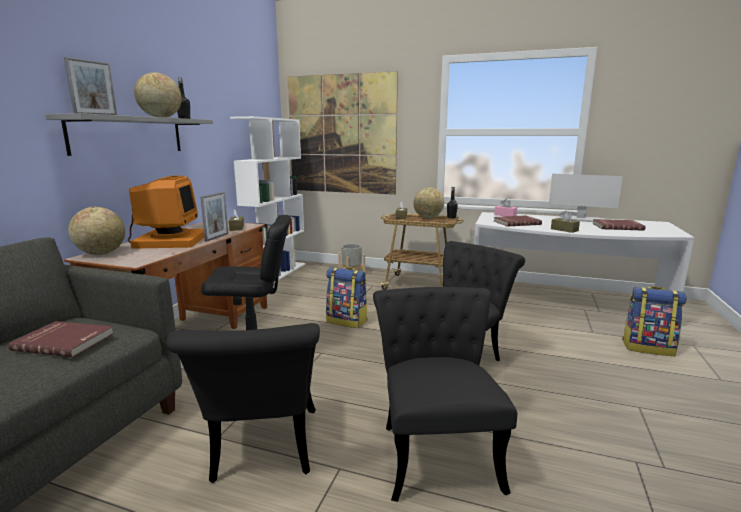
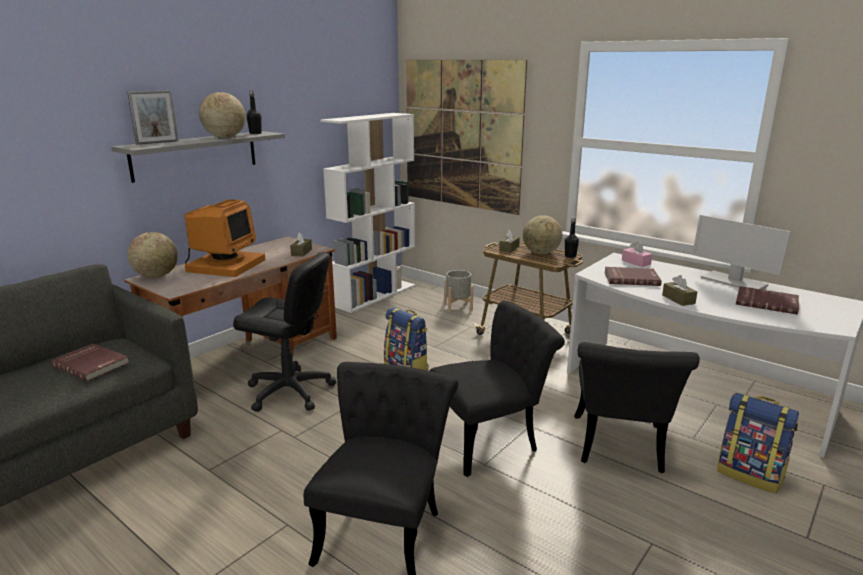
camera: 20 degrees right, 5 degrees up
black chair [166,323,320,483] -> black chair moved to [574,342,700,473]
picture frame [200,192,229,242] -> none

